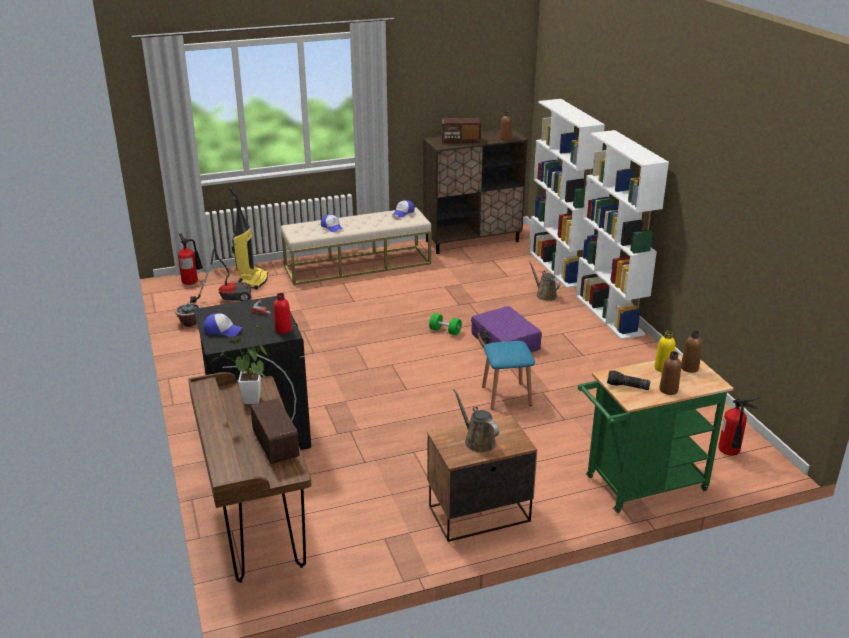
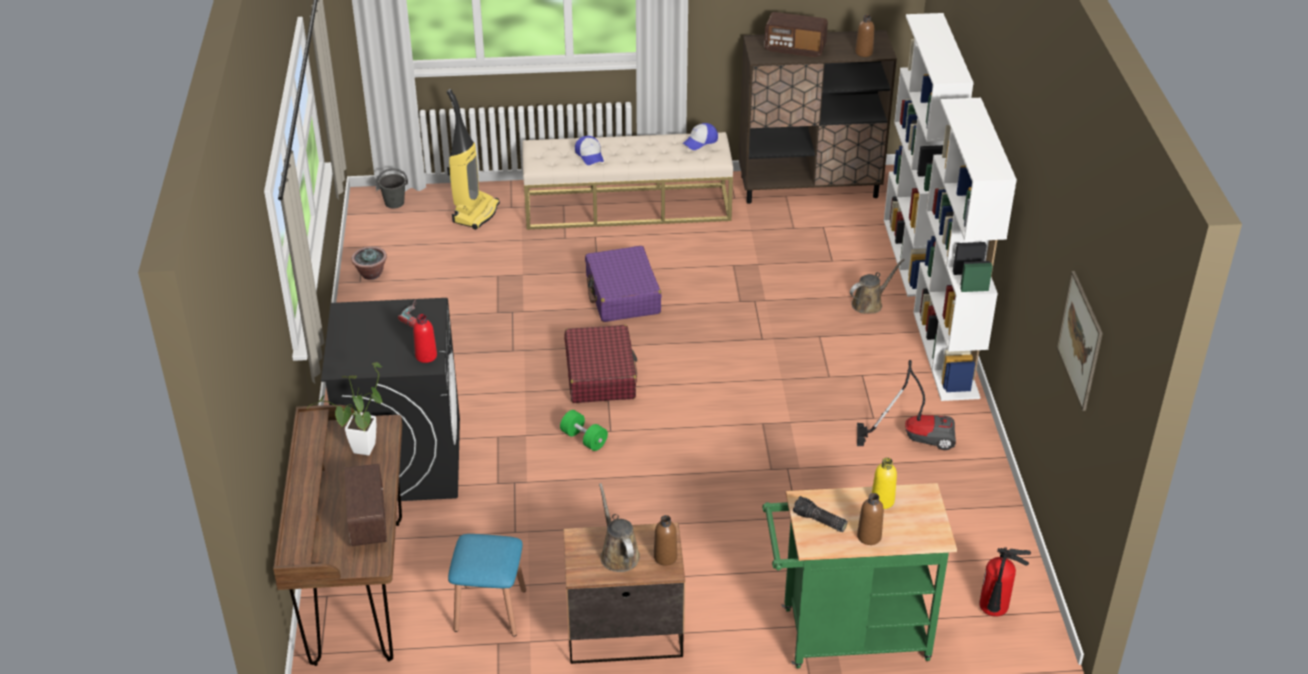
camera: 15 degrees right, 10 degrees up
fire extinguisher [178,233,203,285] -> grey bucket [376,168,408,209]
vacuum cleaner [190,248,251,304] -> vacuum cleaner moved to [857,360,956,450]
cap [203,313,242,337] -> none
green dumbbell [429,313,462,335] -> green dumbbell moved to [560,410,608,451]
purple suitcase [471,306,542,352] -> purple suitcase moved to [585,246,662,322]
blue stool [482,341,535,410] -> blue stool moved to [448,534,526,637]
brown watering can [529,261,560,301] -> brown watering can turned 75 degrees clockwise [850,259,905,314]
brown bottle [681,330,702,373] -> brown bottle moved to [654,515,677,565]
none -> red suitcase [565,325,637,403]
none -> picture [1056,271,1103,411]

